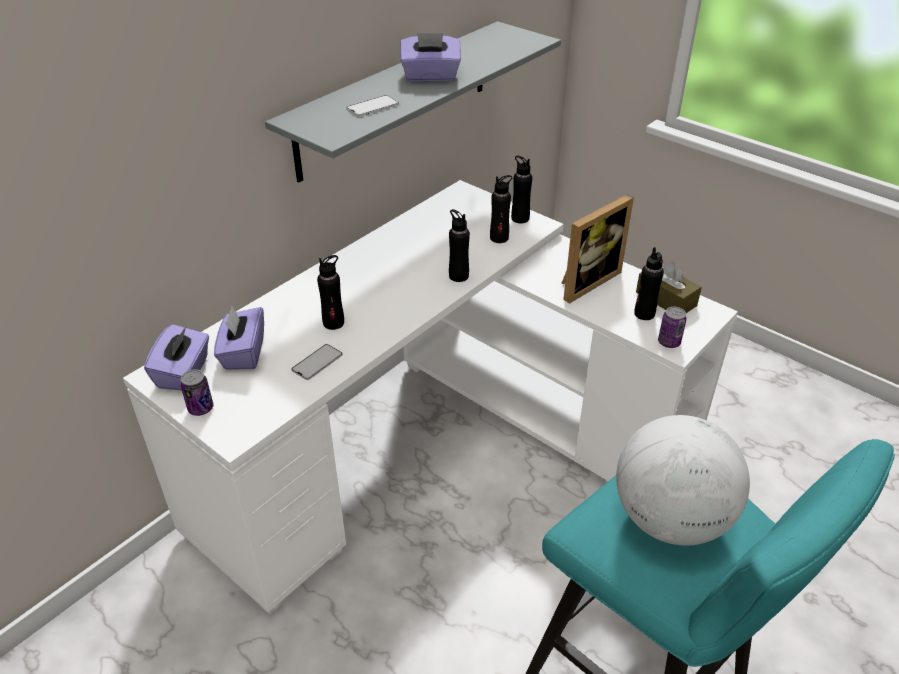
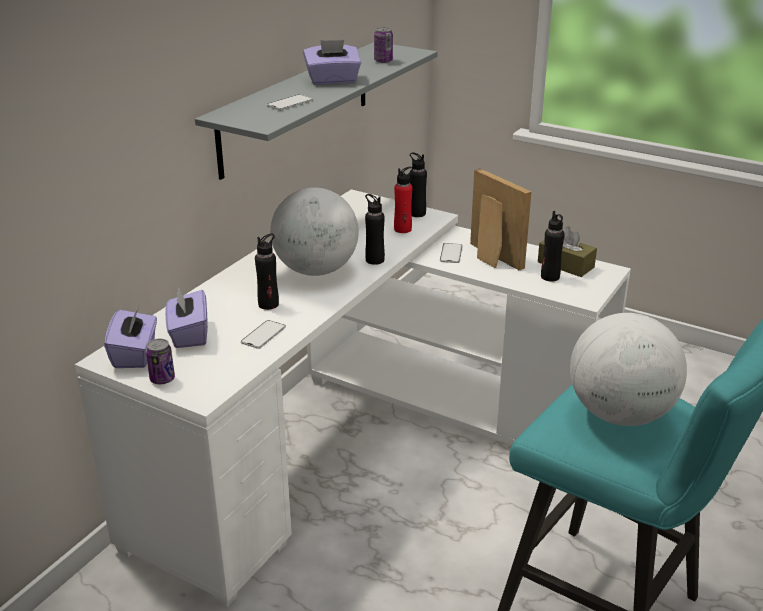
camera: 10 degrees left, 10 degrees down
black bottle [490,175,512,243] -> red bottle [394,167,413,233]
picture frame [562,195,634,304] -> picture frame turned 75 degrees counterclockwise [470,168,531,270]
can [658,307,687,348] -> can moved to [374,27,393,63]
none -> globe [270,187,359,276]
none -> phone [440,243,462,263]

